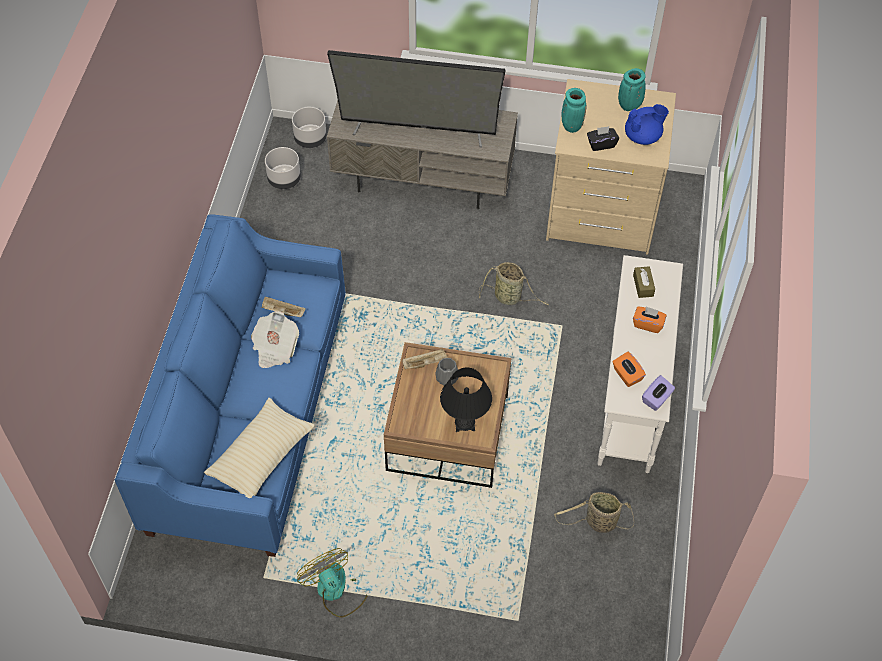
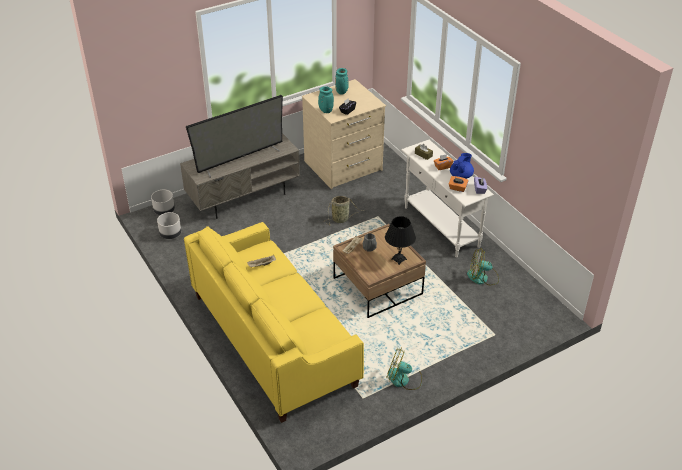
camera: 40 degrees left, 15 degrees down
blue sofa [115,214,346,557] -> yellow sofa [184,222,364,423]
beige pillow [204,398,315,498] -> none
newspaper [251,311,299,368] -> none
basket [554,492,634,533] -> fan [467,248,499,285]
blue teapot [625,104,669,145] -> blue teapot moved to [450,153,474,179]

